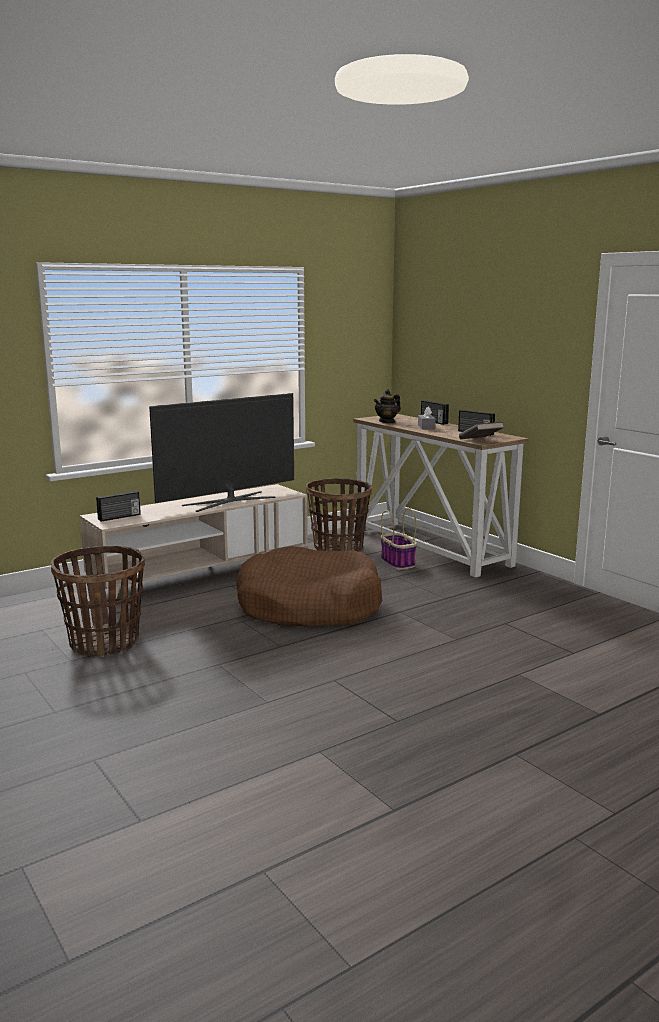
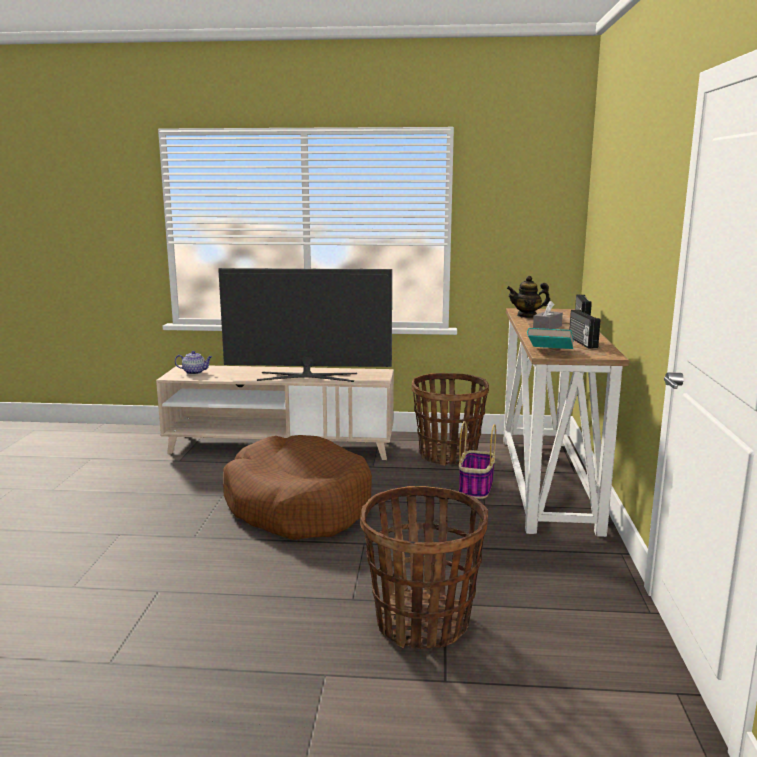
camera: 40 degrees right, 0 degrees up
basket [51,546,145,657] -> basket moved to [360,486,488,649]
radio [96,491,141,522] -> teapot [175,351,212,375]
brown book [459,422,504,439] -> turquoise book [527,328,574,349]

